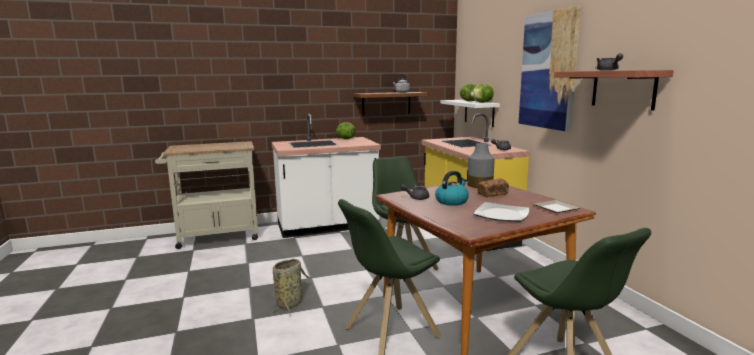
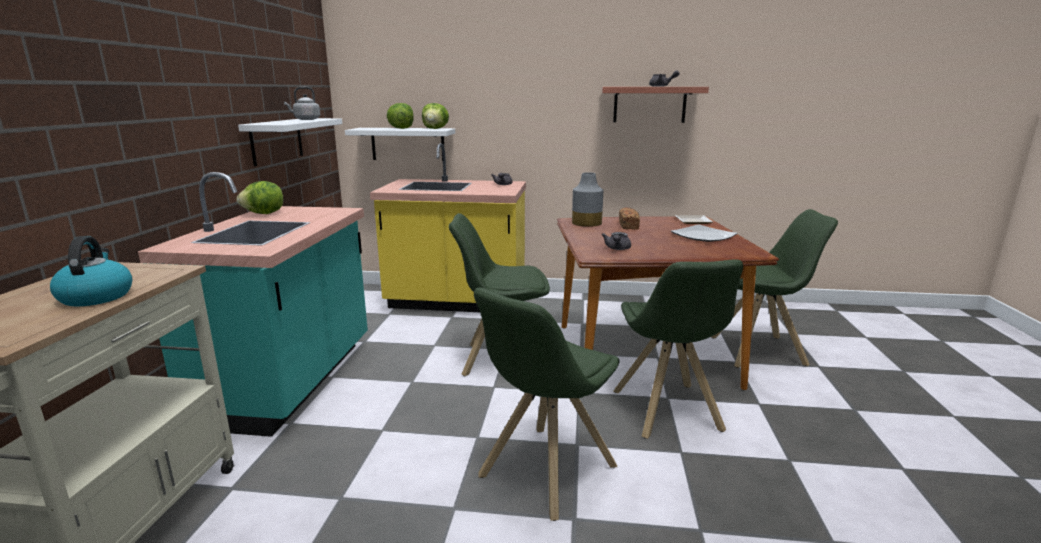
camera: 65 degrees left, 5 degrees up
basket [270,259,311,314] -> green chair [474,288,620,521]
white counter [272,114,381,238] -> turquoise counter [138,172,368,437]
brown shelf [354,92,427,116] -> white shelf [238,118,342,166]
kettle [435,171,469,206] -> kettle moved to [50,236,132,306]
picture [518,5,582,132] -> none

